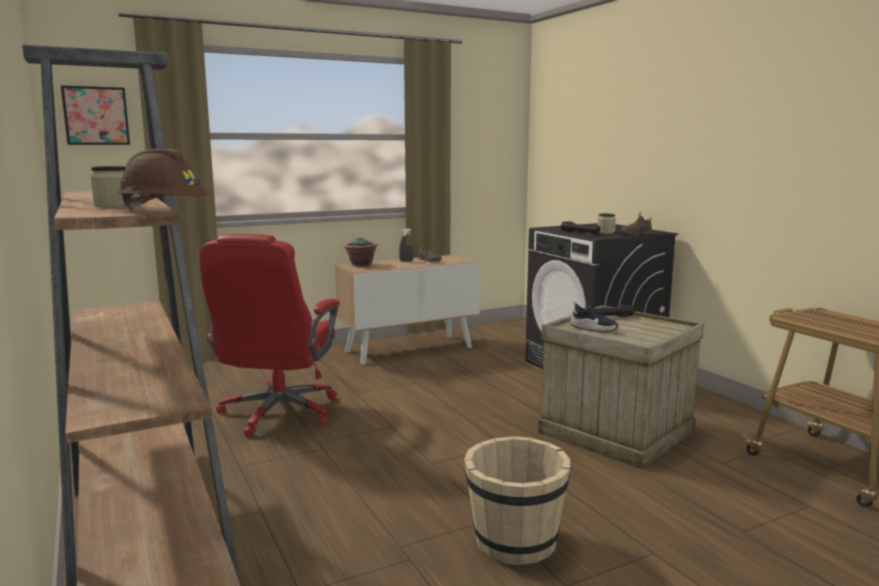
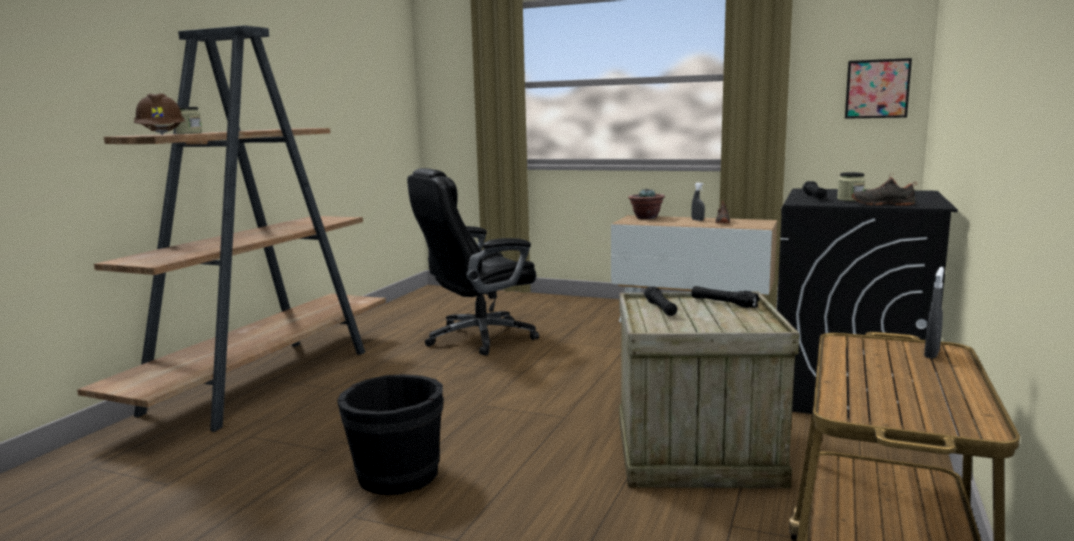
camera: 50 degrees right, 0 degrees up
picture [61,85,130,145] -> picture moved to [845,58,912,119]
red office chair [199,234,340,437] -> black office chair [407,168,539,356]
beige bucket [464,436,570,566] -> black bucket [337,374,444,495]
shoe [570,302,618,332] -> black flashlight [644,286,677,316]
none -> grey spray bottle [924,267,944,359]

